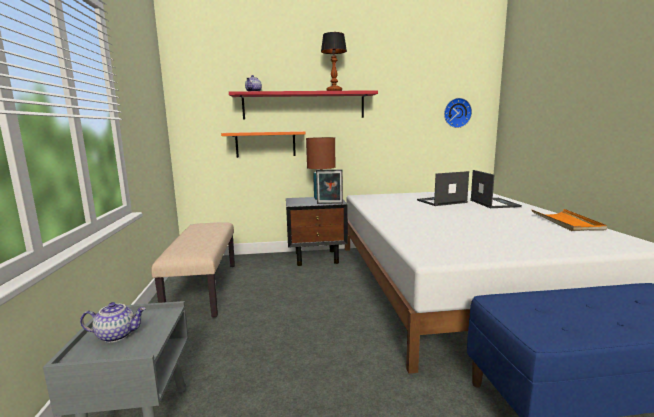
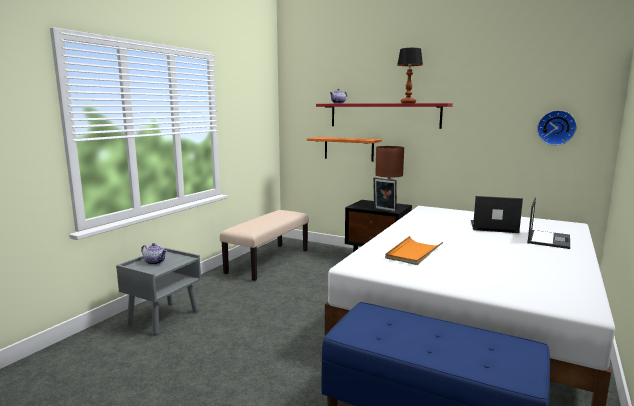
camera: 35 degrees right, 0 degrees up
orange tray [532,209,607,231] -> orange tray moved to [385,236,443,265]

